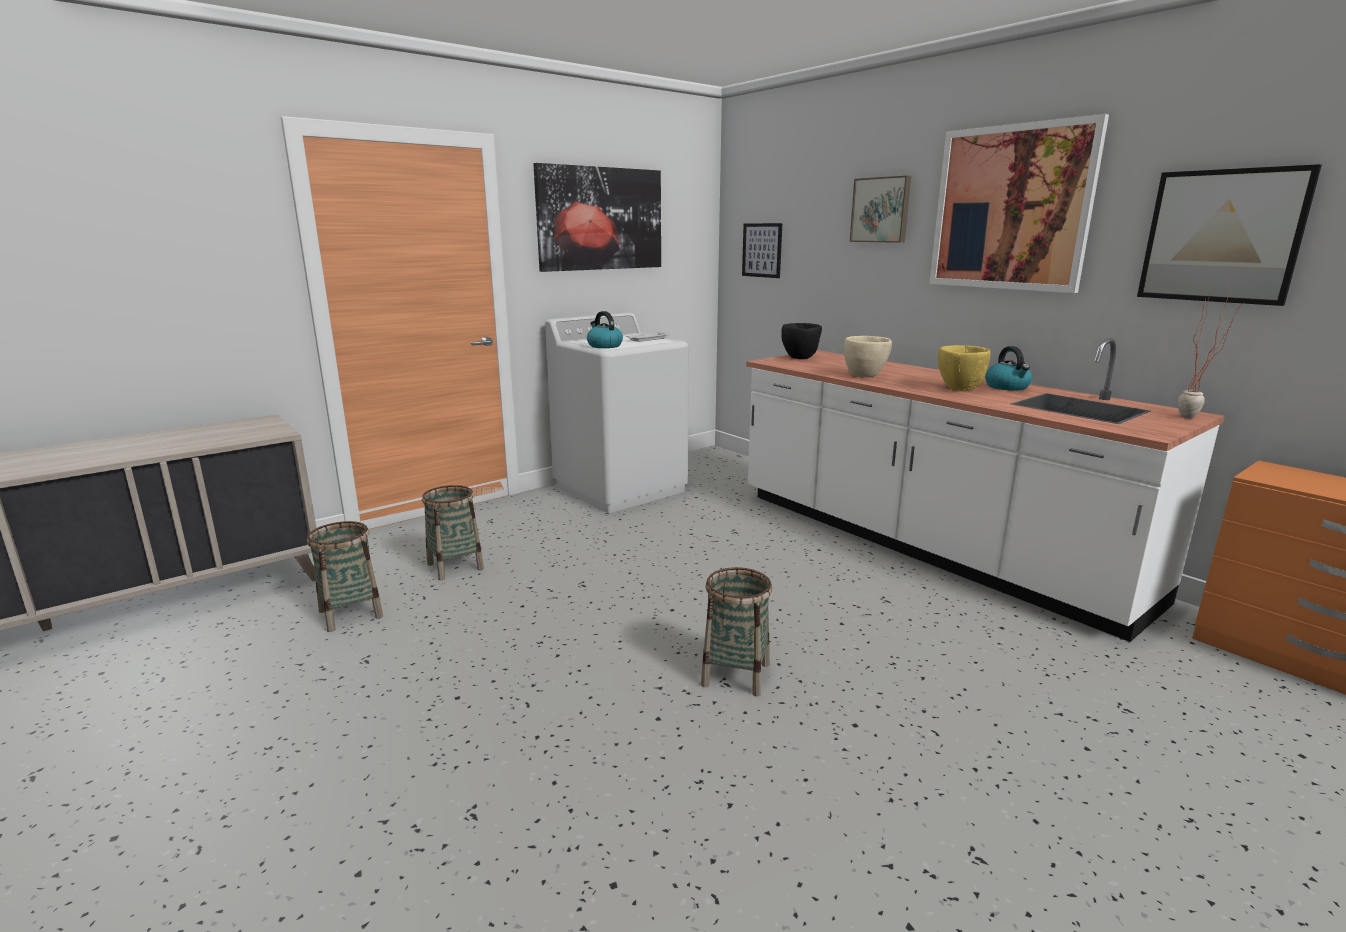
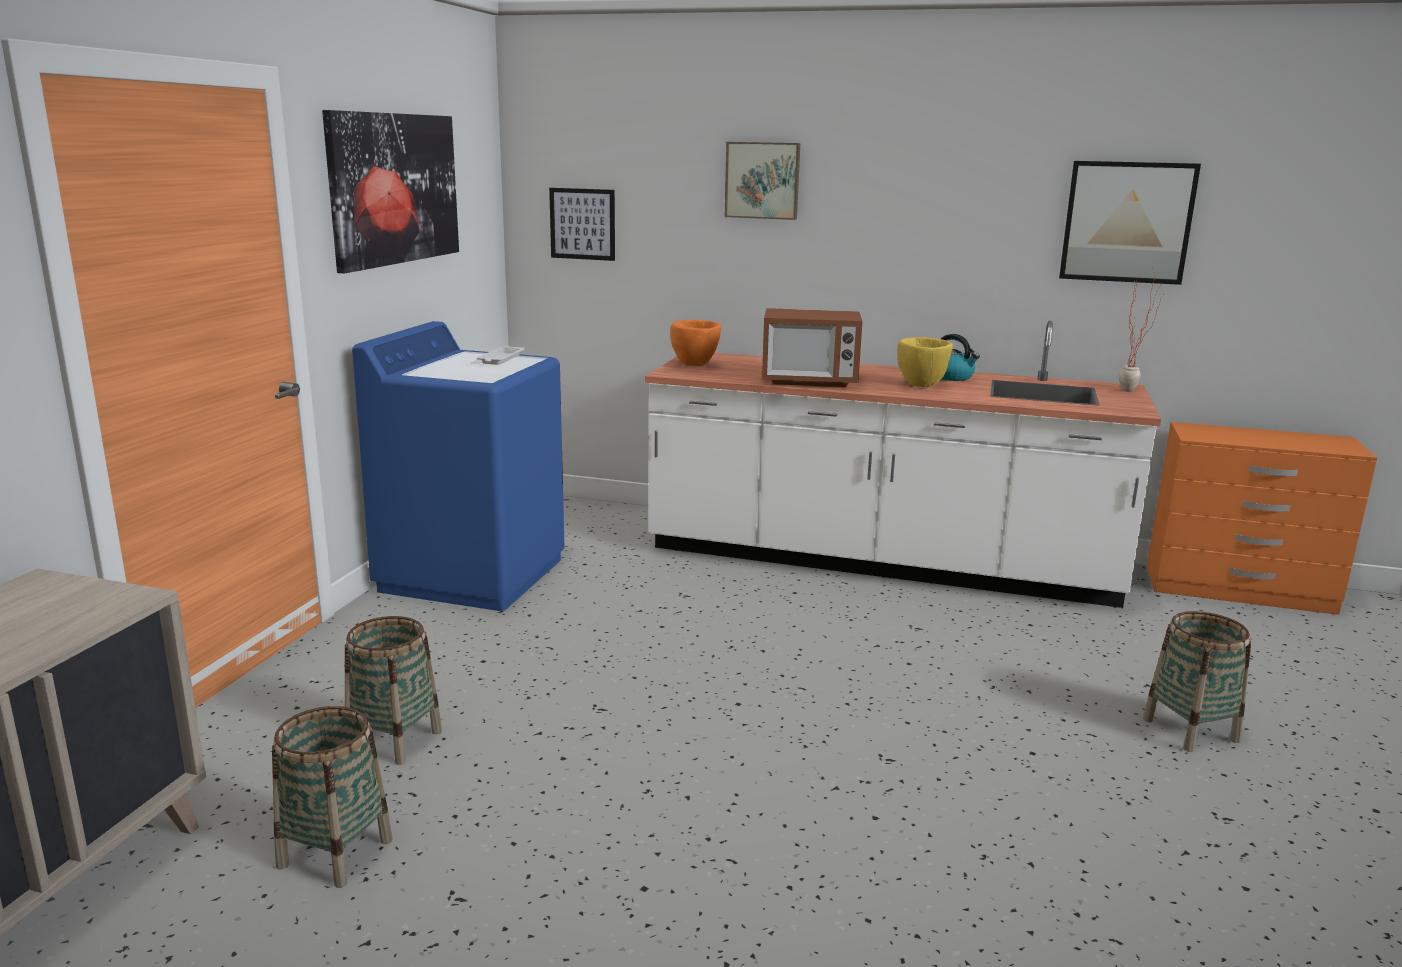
camera: 35 degrees left, 0 degrees up
white washing machine [545,312,689,513] -> blue washing machine [352,321,565,611]
kettle [587,311,623,348] -> none
basket [701,567,772,696] -> basket moved to [1143,611,1251,752]
black bowl [781,323,822,359] -> orange bowl [670,320,721,366]
beige bowl [844,336,892,377] -> microwave [762,308,863,387]
picture [929,114,1109,293] -> none

